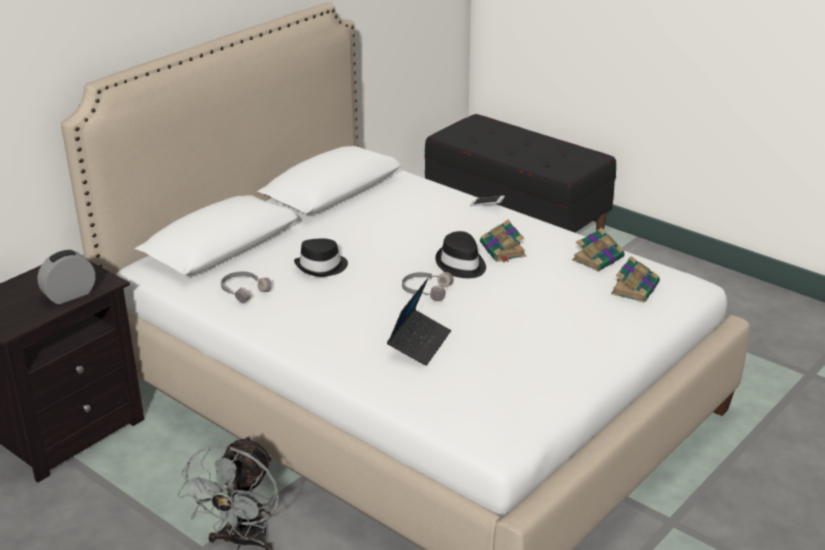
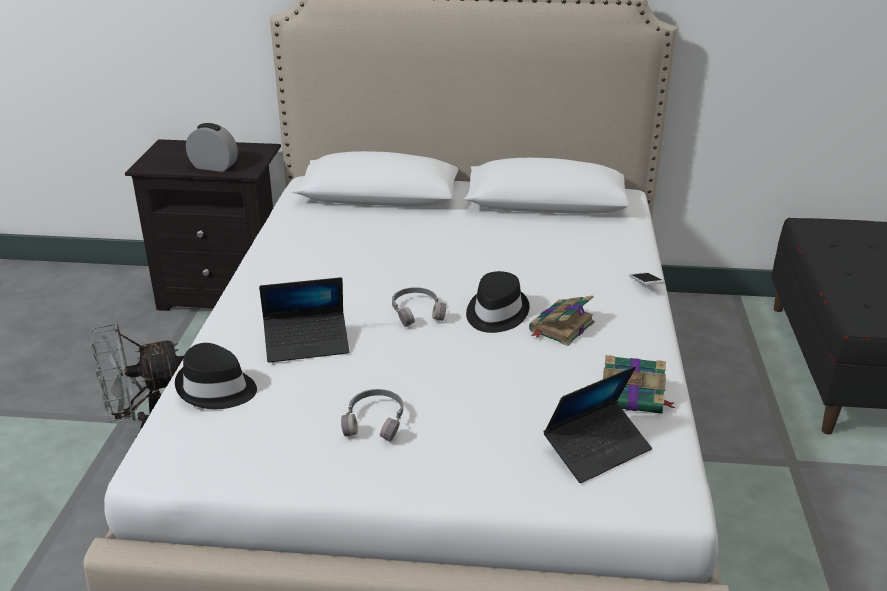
camera: 55 degrees right, 0 degrees up
grey headphones [221,272,271,303] -> grey headphones moved to [341,389,403,442]
black hat [294,238,348,277] -> black hat moved to [175,343,257,409]
book [611,256,660,303] -> laptop [543,366,652,483]

